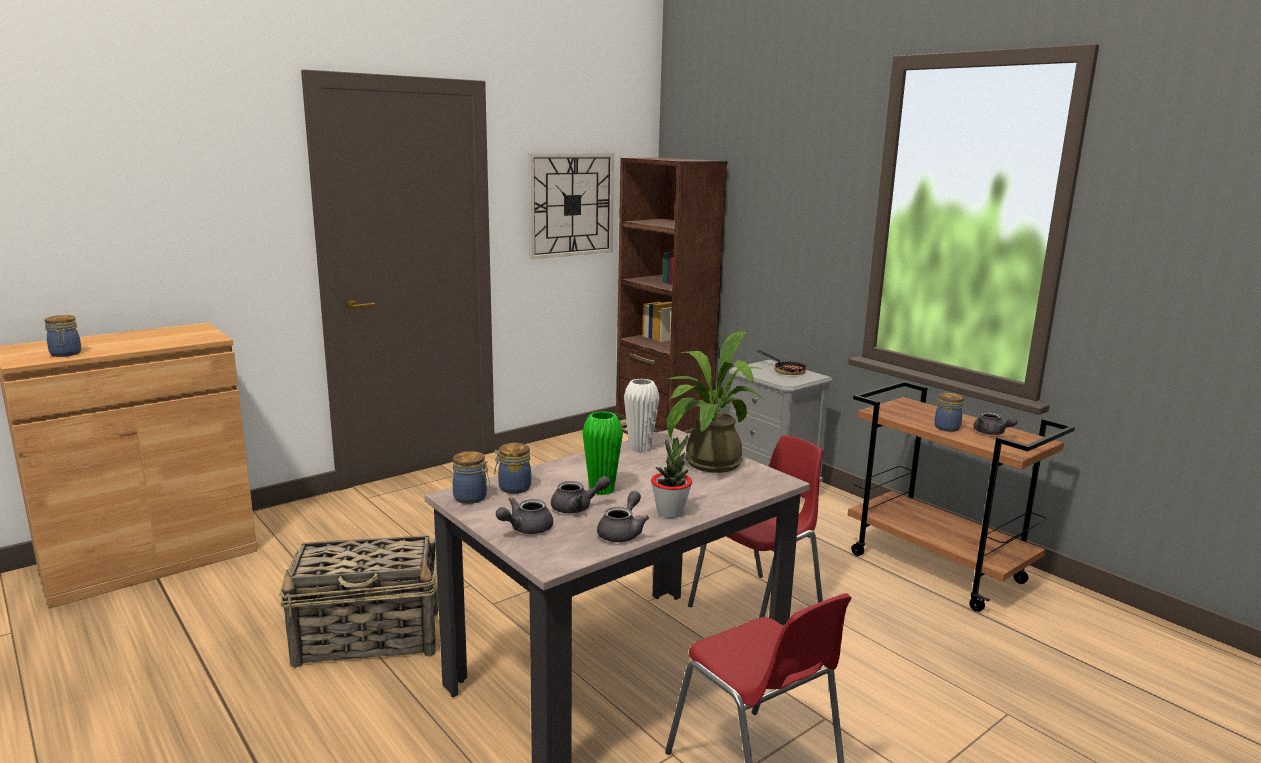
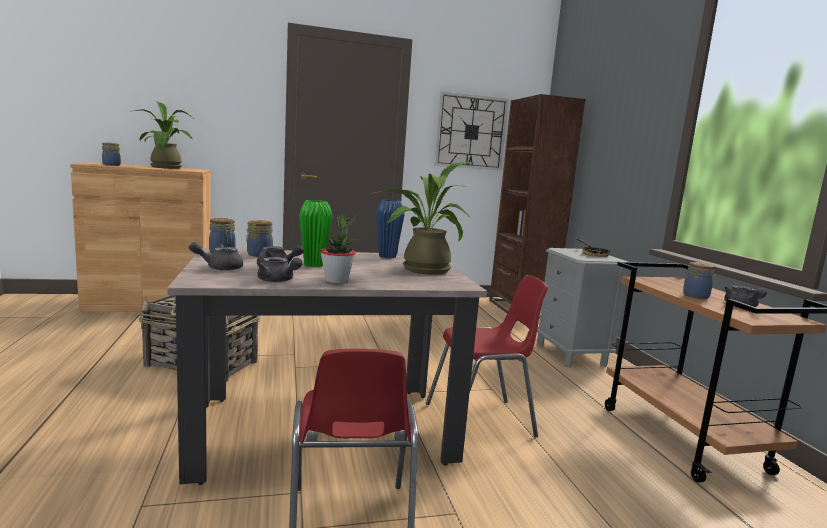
camera: 25 degrees right, 5 degrees down
grey teapot [597,491,649,542] -> grey teapot turned 75 degrees clockwise [257,257,302,282]
white vase [624,379,659,452] -> blue vase [376,200,405,258]
none -> potted plant [130,101,194,169]

